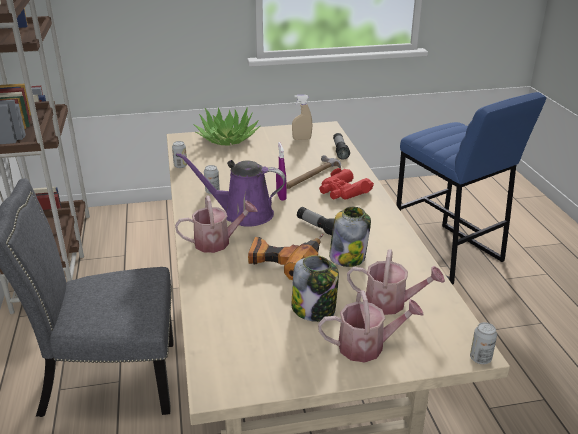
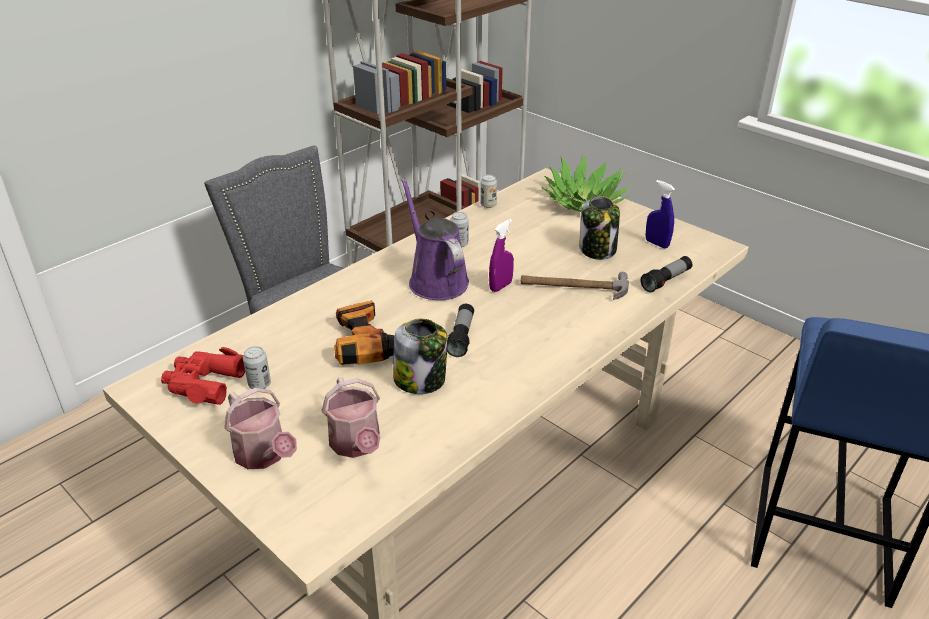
camera: 55 degrees right, 5 degrees up
watering can [175,195,258,253] -> none
beige spray bottle [292,95,312,140] -> blue spray bottle [646,180,675,249]
jar [292,255,339,322] -> jar moved to [579,196,620,260]
red binoculars [319,168,374,200] -> red binoculars moved to [161,347,245,405]
can [470,322,497,364] -> can moved to [243,346,271,389]

